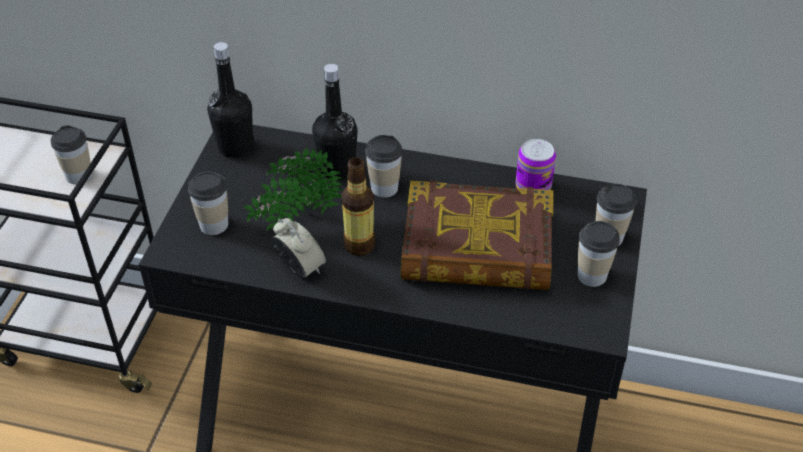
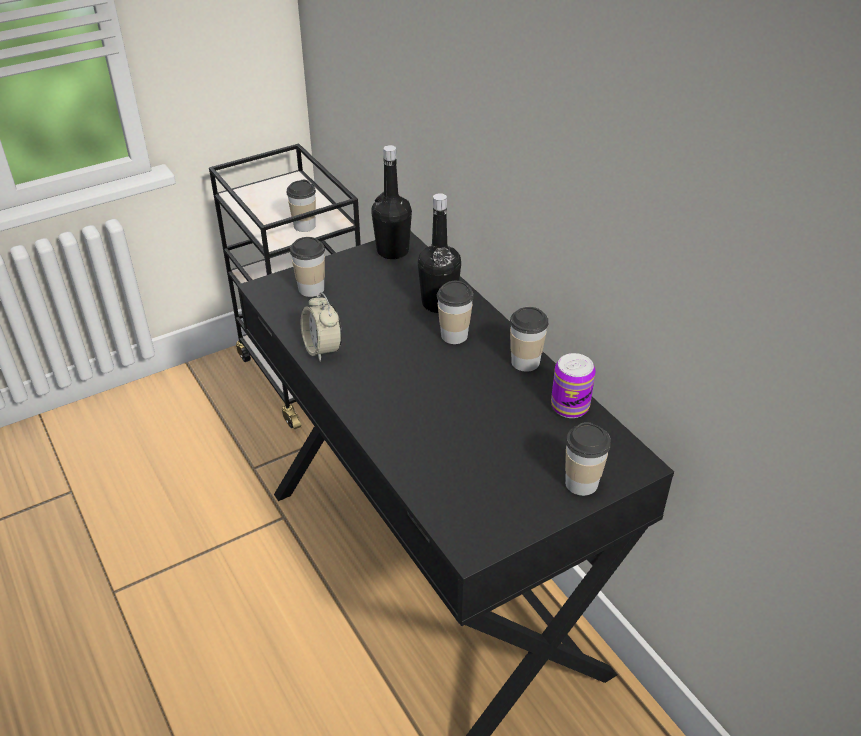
camera: 45 degrees right, 5 degrees down
potted plant [244,148,343,230] -> none
alarm clock [272,218,326,279] -> alarm clock turned 150 degrees clockwise [301,292,342,362]
bottle [342,158,375,256] -> none
book [400,180,553,290] -> none
cup [577,221,620,287] -> cup moved to [510,307,548,372]

